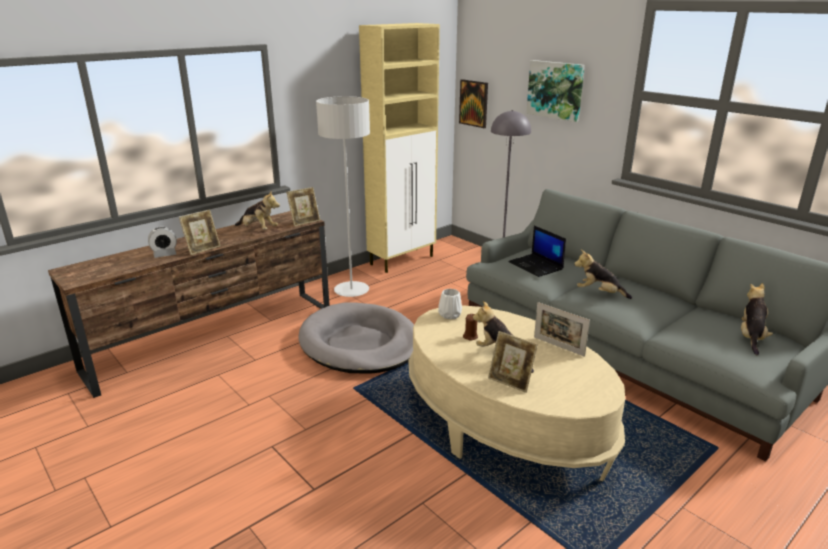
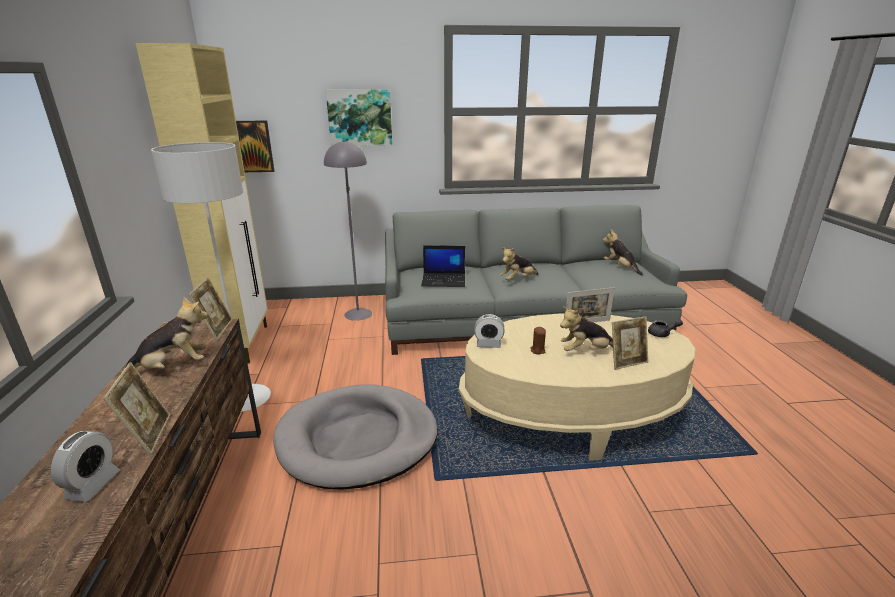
camera: 55 degrees left, 0 degrees up
white vase [438,289,462,319] -> alarm clock [474,314,505,348]
none -> grey teapot [648,320,683,337]

